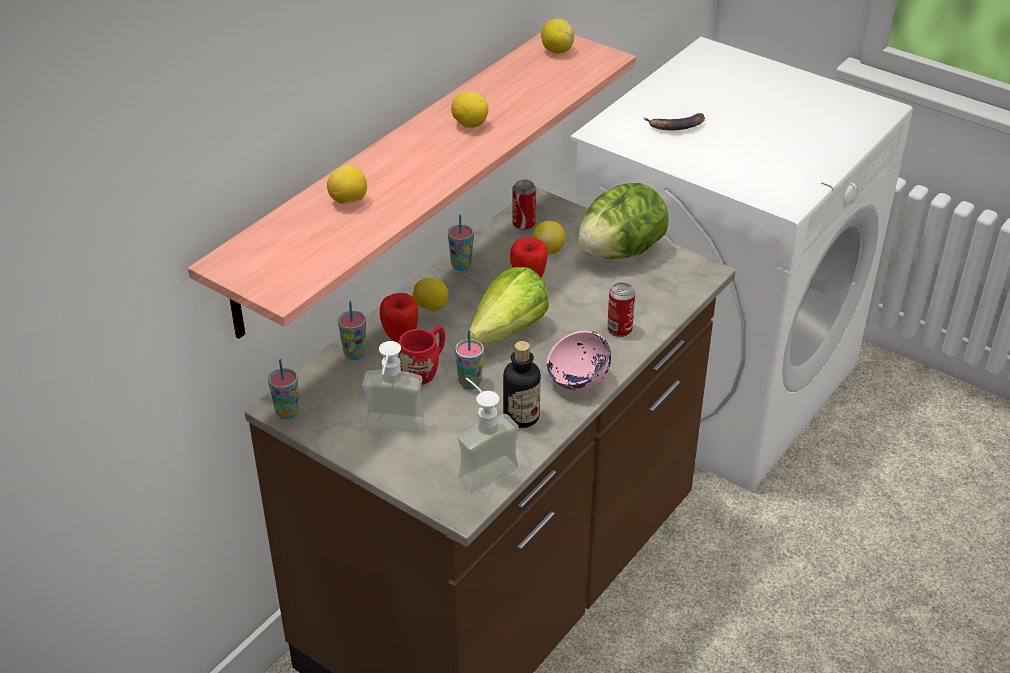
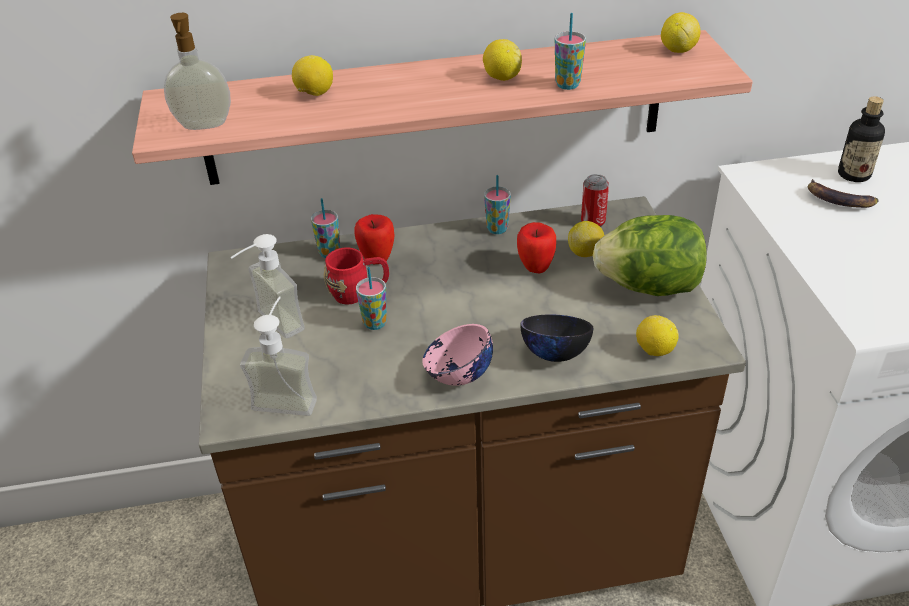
camera: 45 degrees right, 0 degrees up
cup [268,359,299,419] -> cup moved to [555,13,586,90]
lemon [413,278,448,312] -> lemon moved to [636,315,679,356]
lettuce [470,267,549,345] -> none
bottle [503,341,541,428] -> bottle moved to [838,97,885,182]
can [607,282,635,337] -> black bowl [521,314,593,362]
none -> soap dispenser [164,13,231,130]

